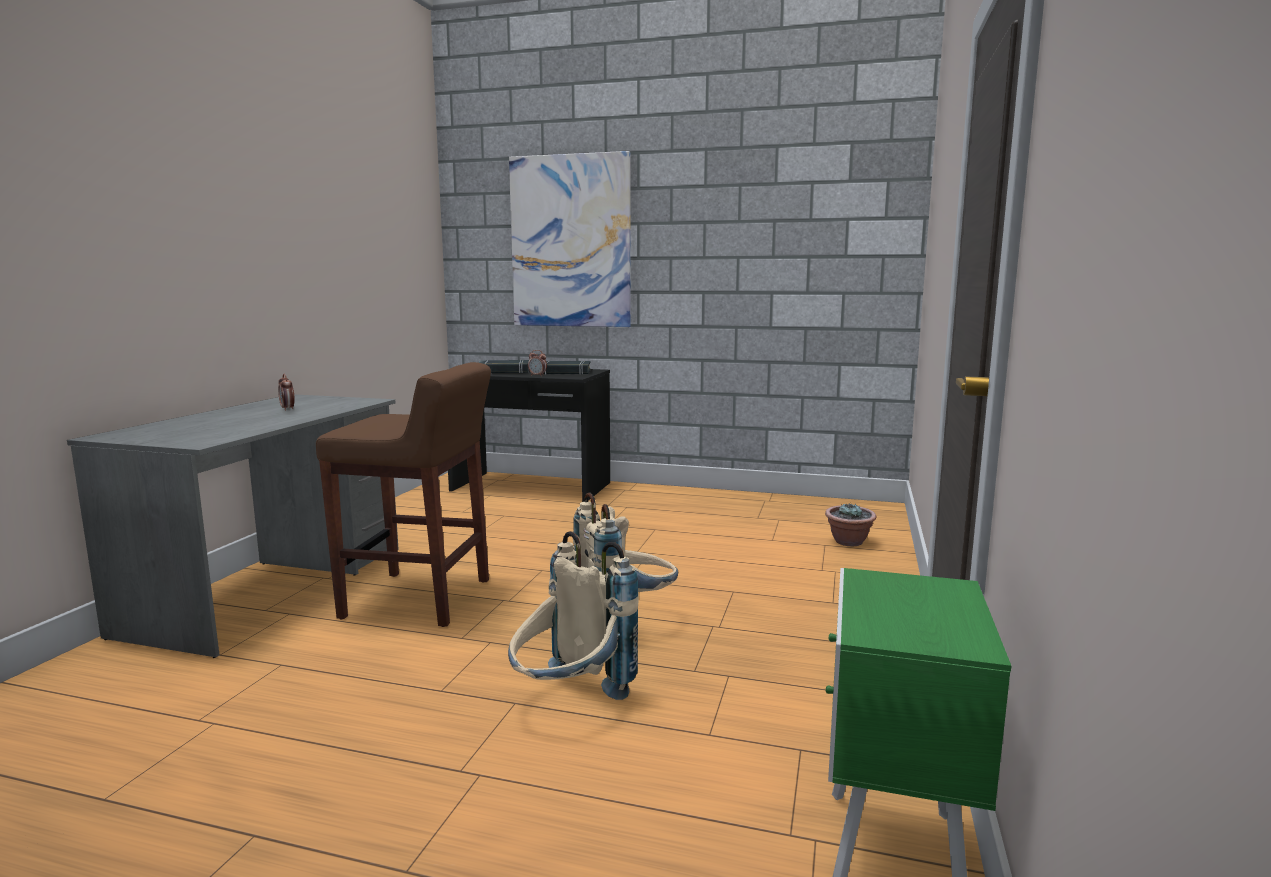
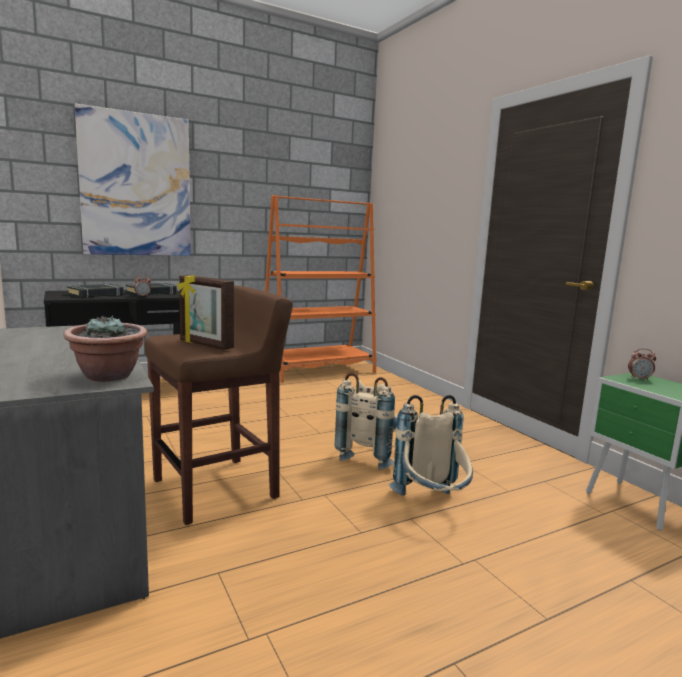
camera: 45 degrees left, 0 degrees up
alarm clock [278,374,295,411] -> alarm clock moved to [628,349,656,381]
potted plant [825,503,876,546] -> potted plant moved to [63,315,148,382]
none -> picture frame [177,275,234,350]
none -> orange bookcase [265,195,377,383]

